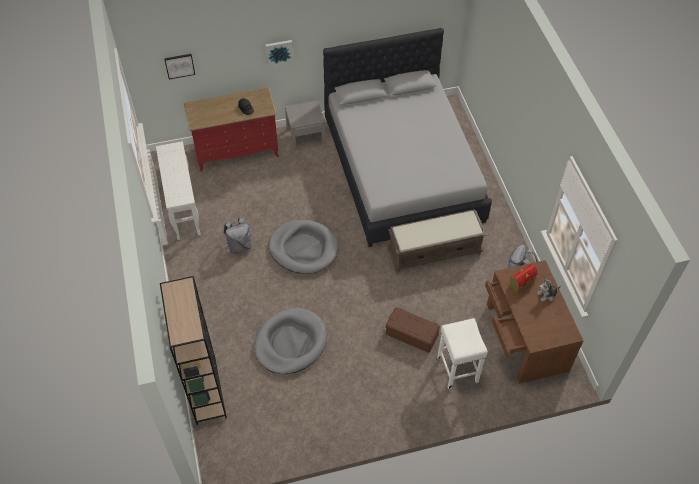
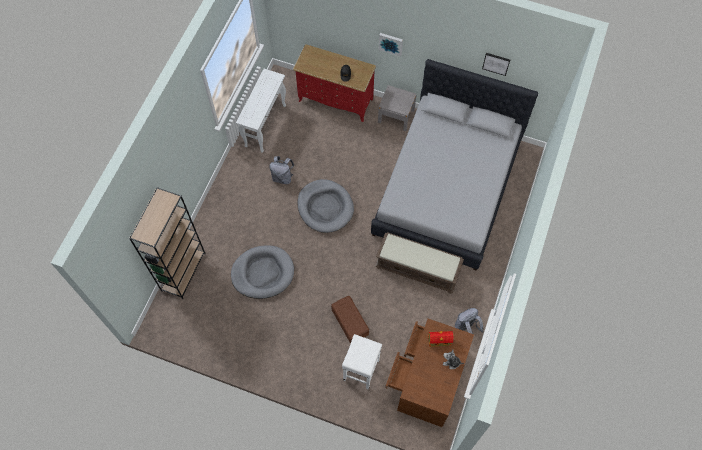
camera: 35 degrees right, 10 degrees up
picture [164,54,195,79] -> picture moved to [482,53,510,76]

